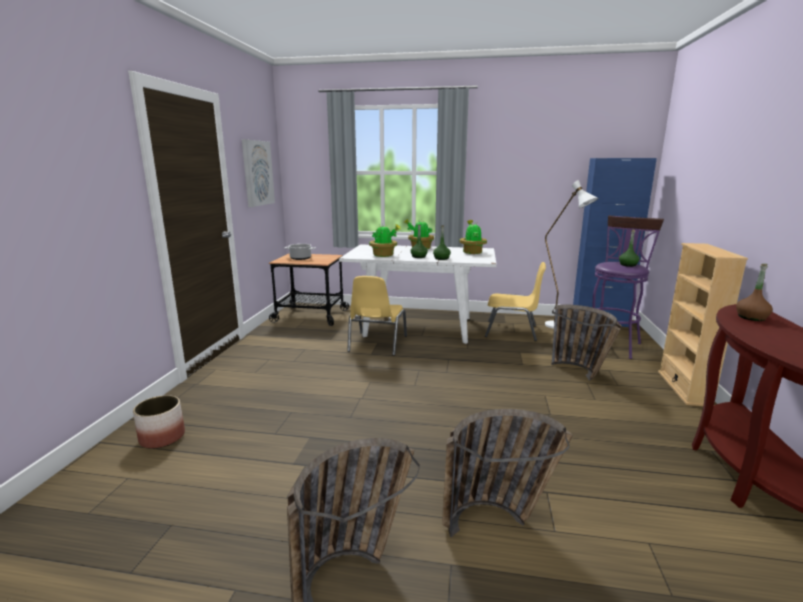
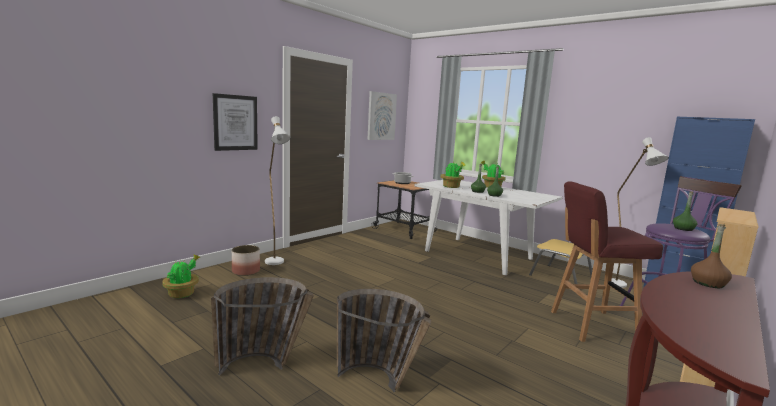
camera: 30 degrees right, 5 degrees down
yellow chair [347,276,407,356] -> none
potted plant [459,220,487,254] -> potted plant moved to [162,255,201,298]
basket [551,305,622,381] -> red stool [551,181,663,342]
none -> picture [213,93,258,151]
none -> white floor lamp [265,116,291,265]

